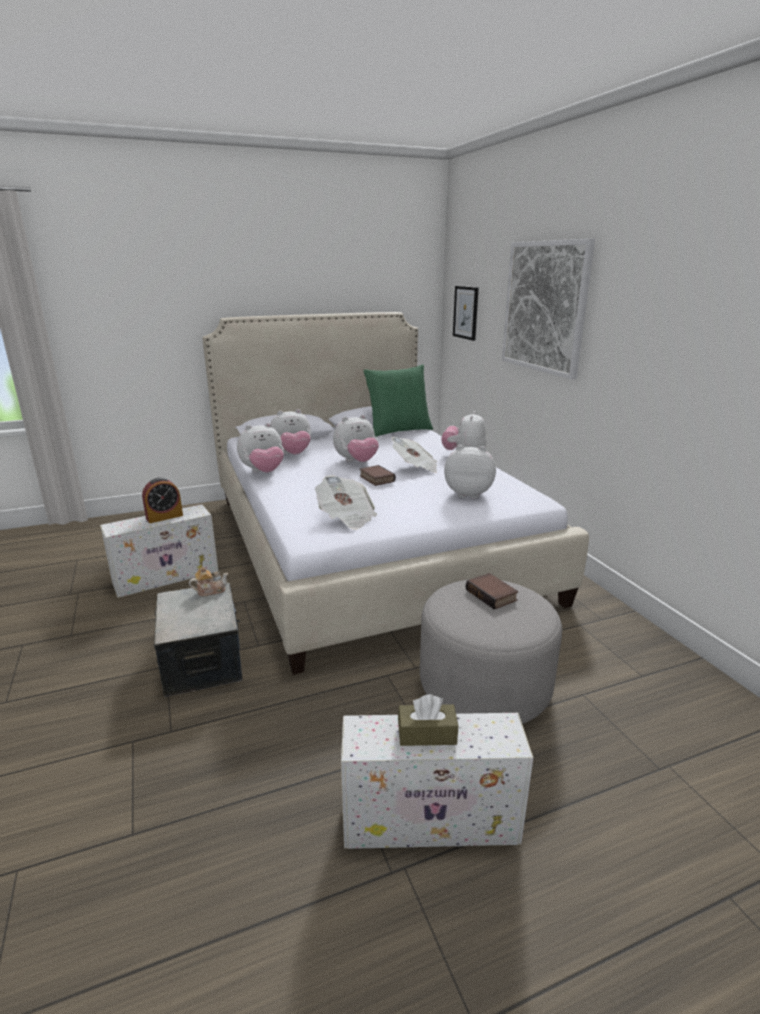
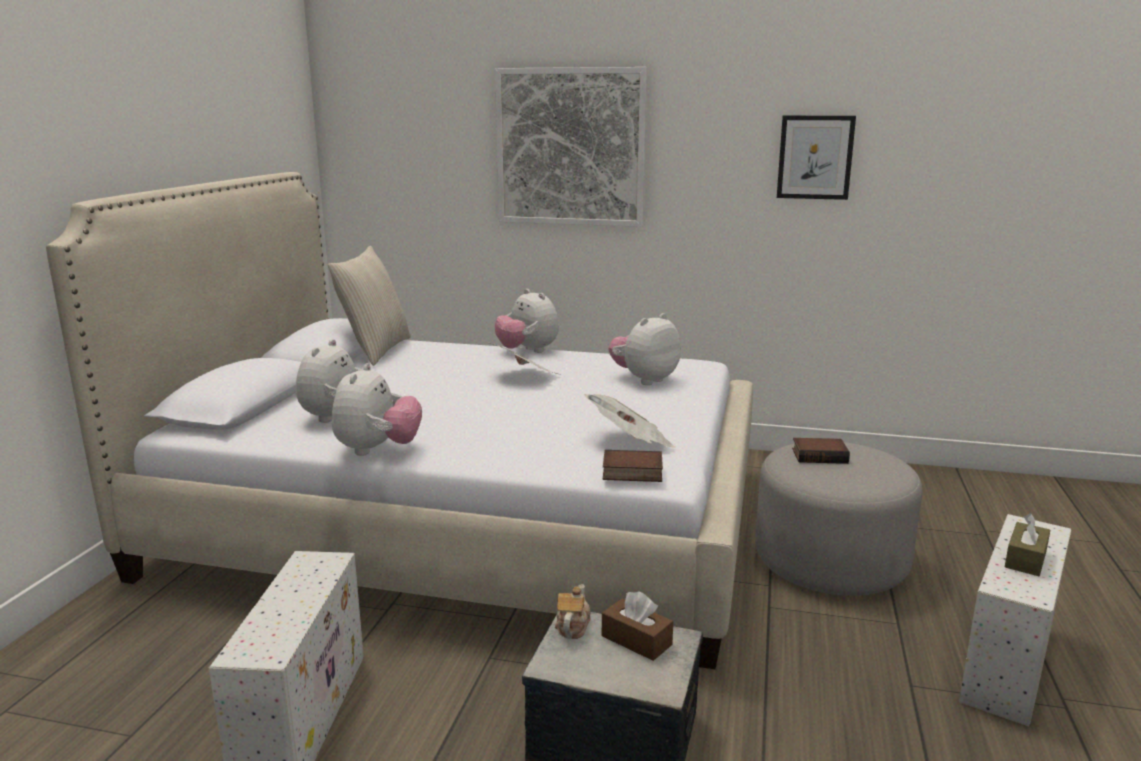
camera: 55 degrees left, 5 degrees down
alarm clock [142,477,183,523] -> none
plush toy [333,415,379,462] -> none
book [360,465,396,486] -> book moved to [603,450,663,482]
green pillow [363,364,433,437] -> beige pillow [328,246,411,366]
picture [453,286,479,341] -> picture moved to [777,115,856,200]
none -> brown tissue box [602,591,673,661]

